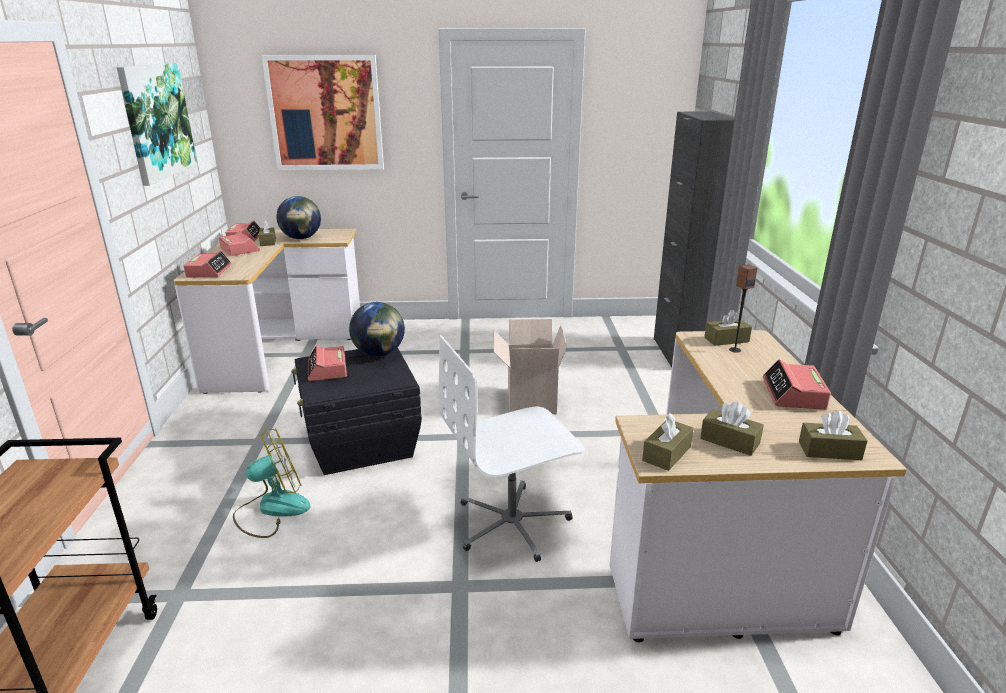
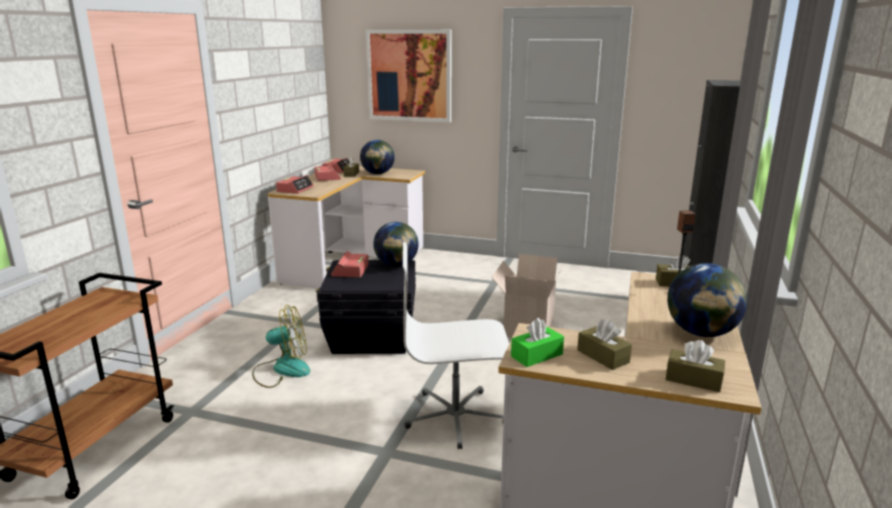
camera: 20 degrees right, 5 degrees down
picture [117,63,197,186] -> none
brown tissue box [642,413,694,471] -> green tissue box [511,318,564,367]
alarm clock [763,359,831,410] -> globe [667,263,747,337]

